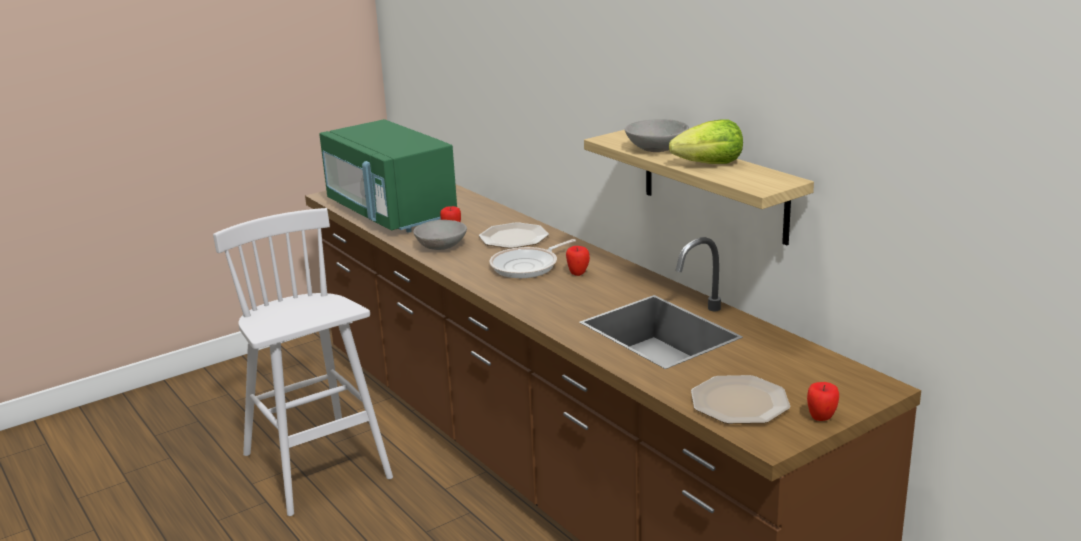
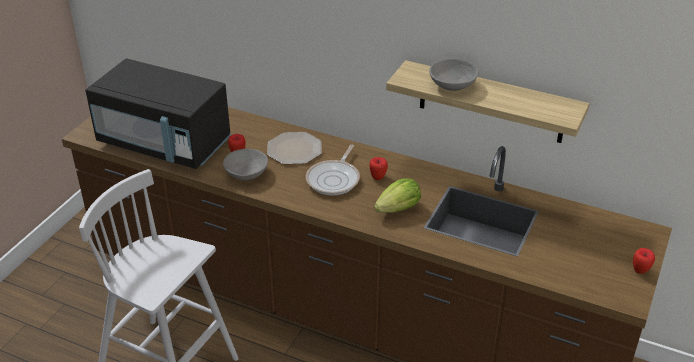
camera: 30 degrees left, 15 degrees up
green microwave [319,119,457,232] -> black microwave [85,59,231,169]
lettuce [669,119,743,164] -> lettuce moved to [374,178,421,213]
plate [691,375,790,424] -> none

